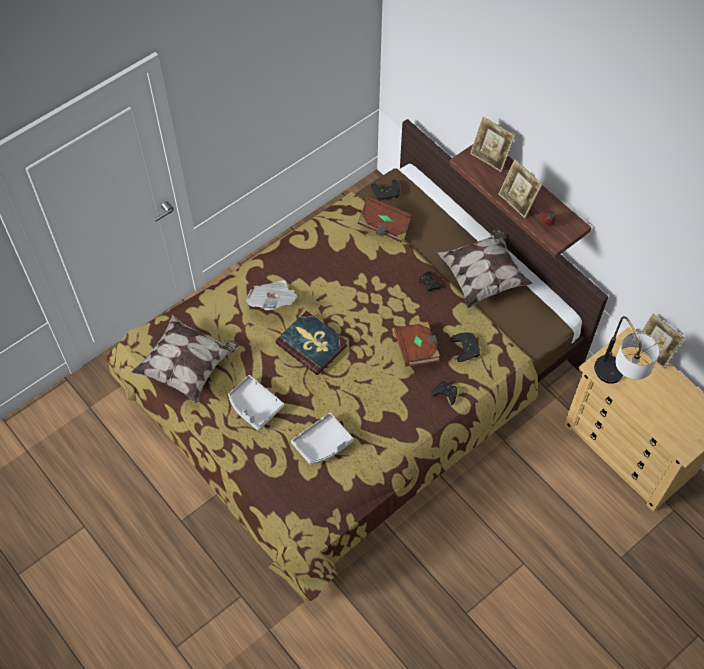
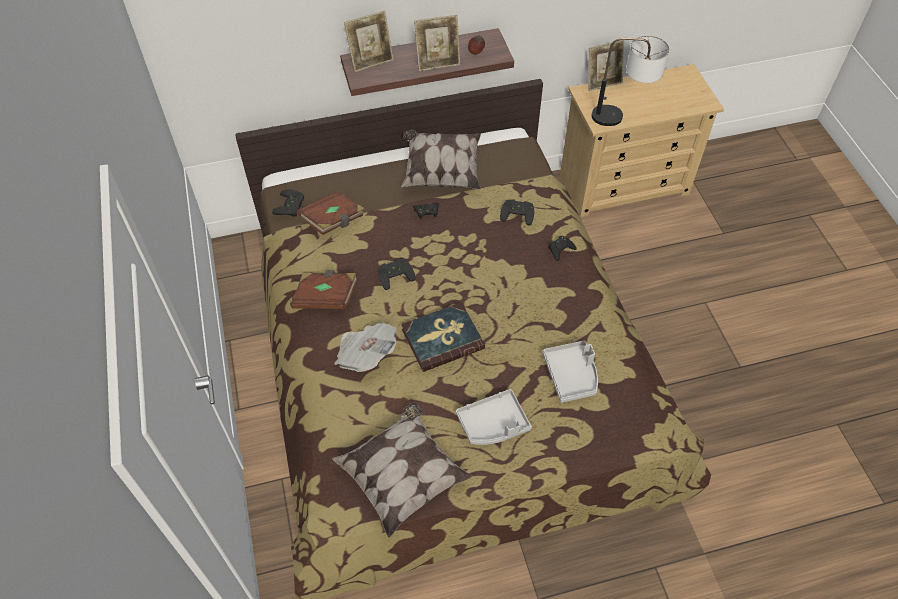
camera: 65 degrees left, 5 degrees down
brown book [394,322,440,367] -> brown book moved to [290,270,359,310]
none -> black game controller [378,259,415,290]

